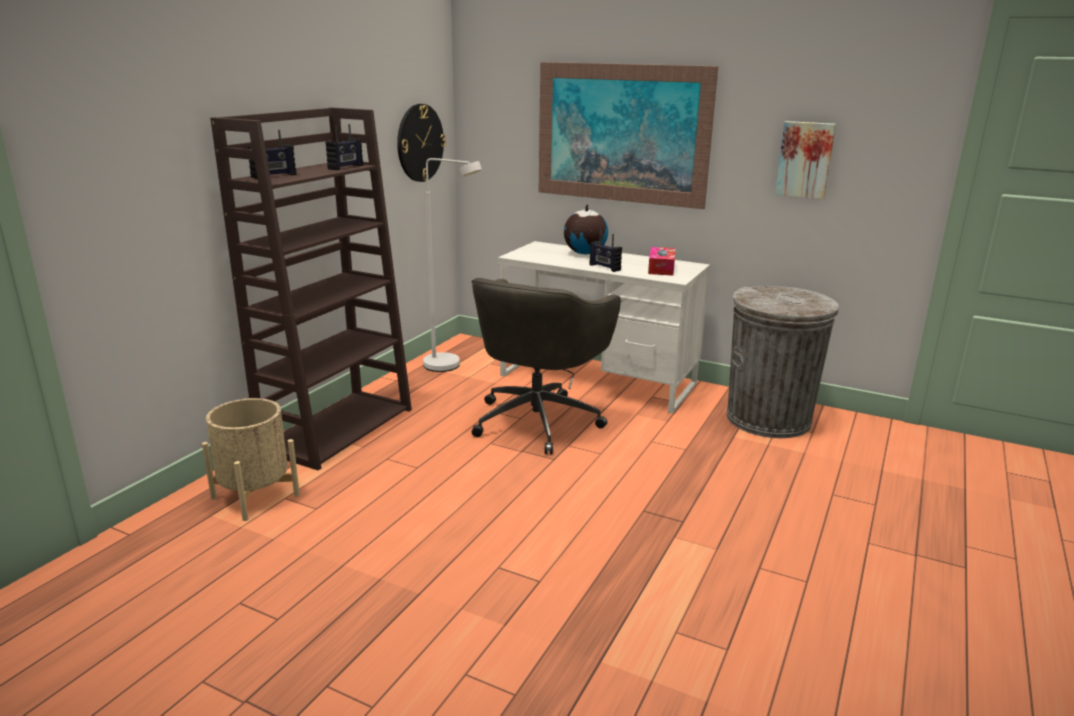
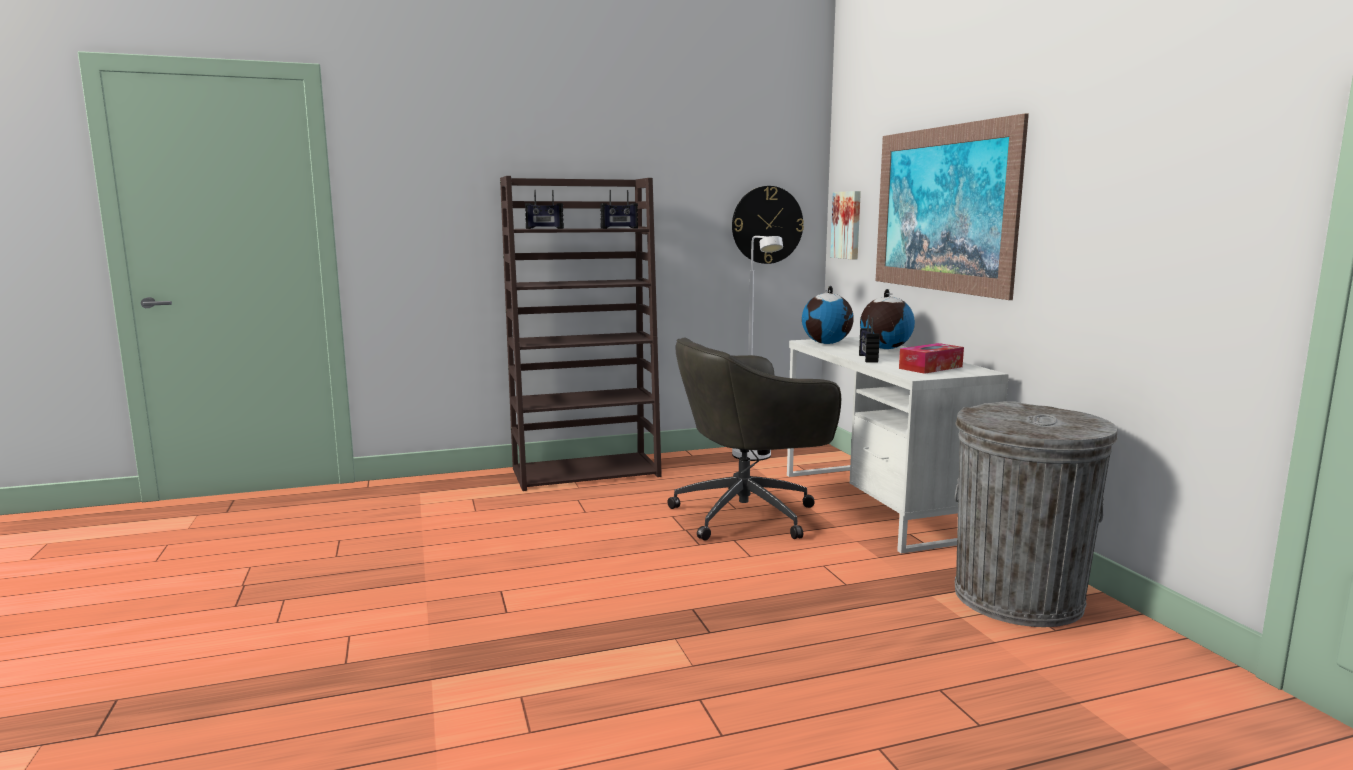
camera: 45 degrees right, 10 degrees down
beige planter [202,398,300,521] -> none
picture [775,121,836,199] -> picture moved to [830,191,861,260]
none -> globe [802,286,854,344]

